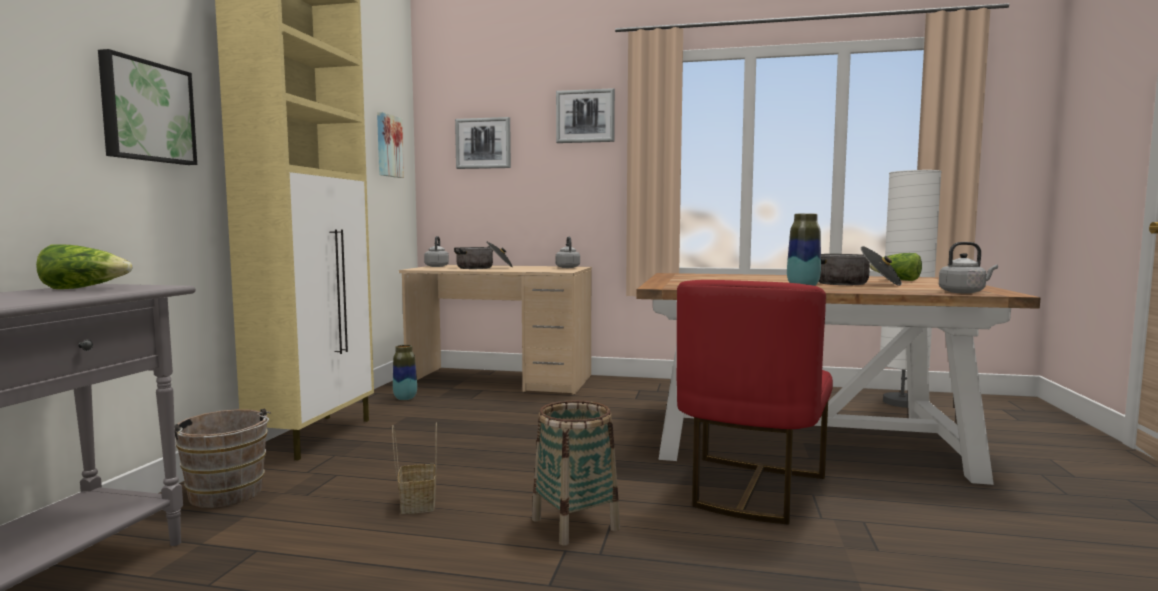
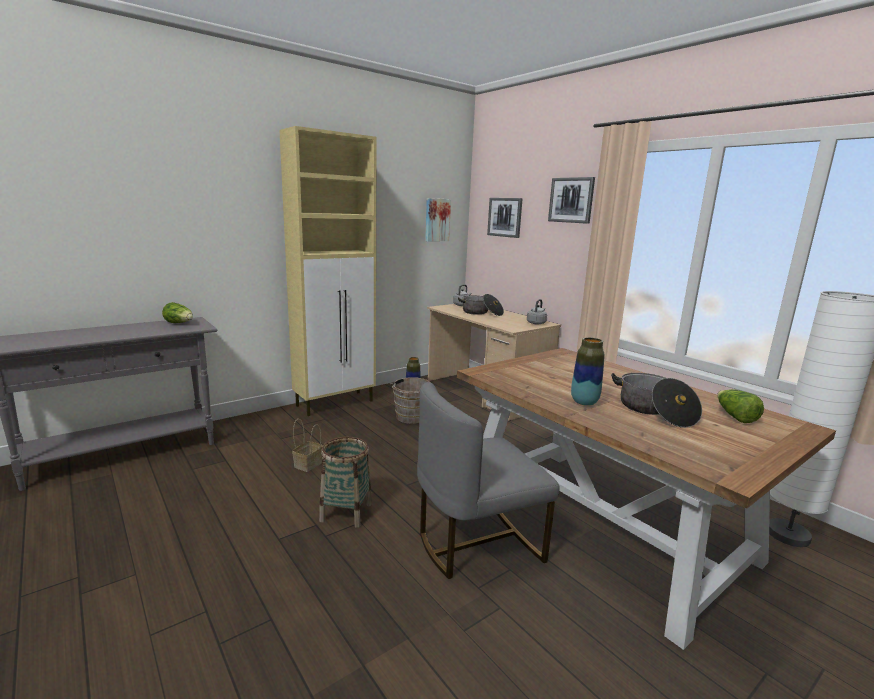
camera: 40 degrees right, 10 degrees up
picture [98,49,197,165] -> none
brown bucket [175,409,271,508] -> brown bucket moved to [390,377,434,424]
red chair [677,280,833,525] -> grey chair [417,382,560,579]
grey kettle [939,242,998,294] -> none

